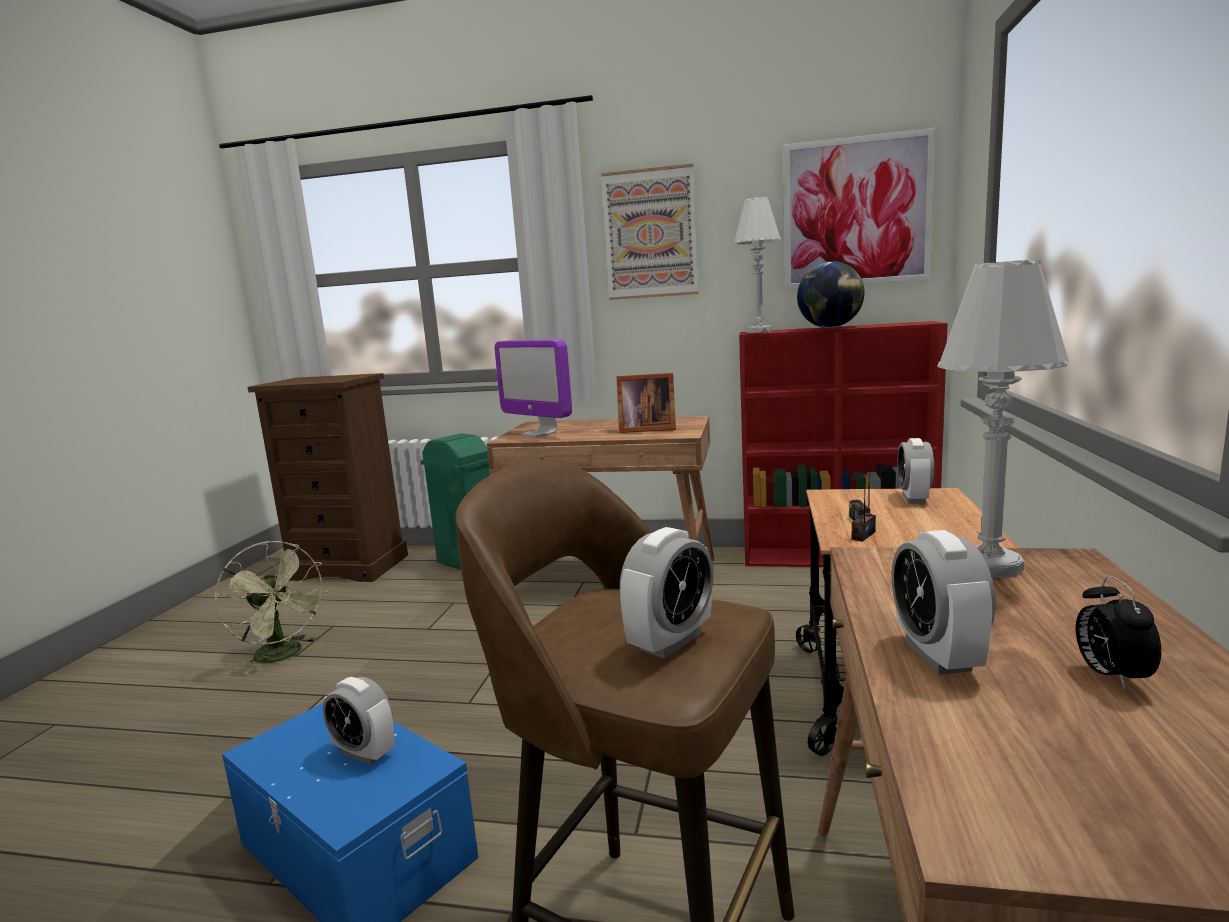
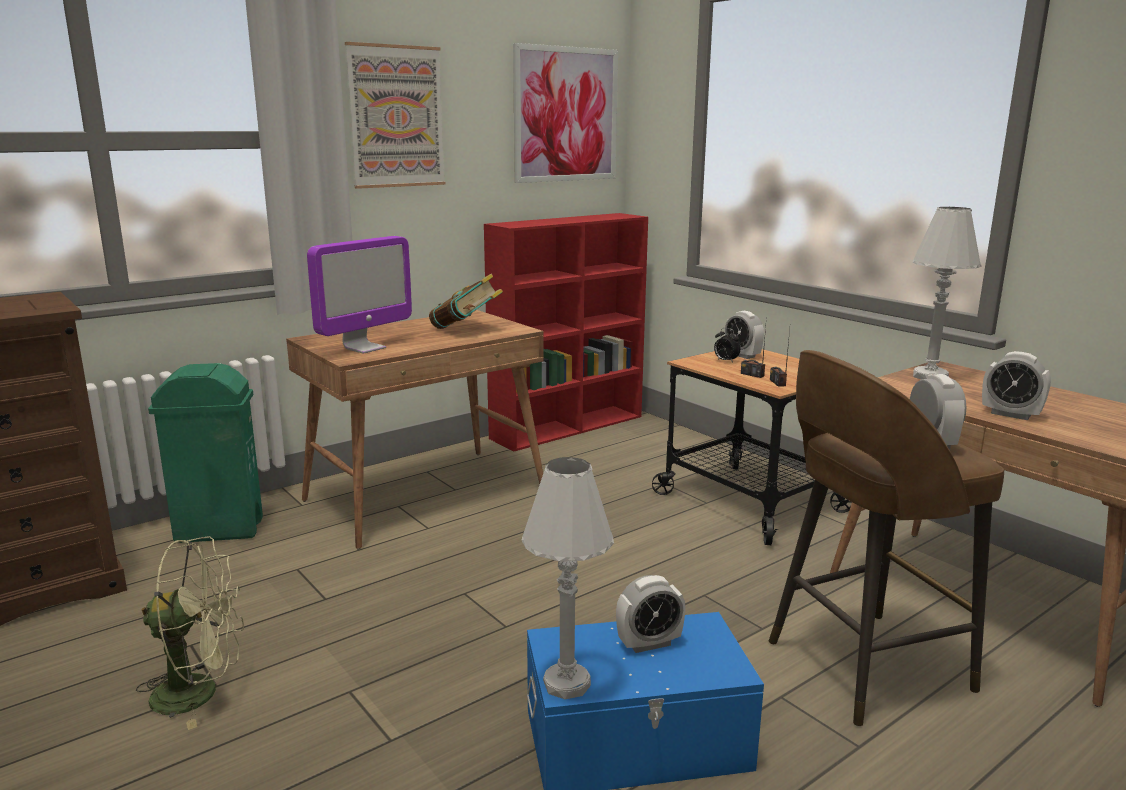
camera: 50 degrees left, 5 degrees up
monitor [494,339,572,437] -> monitor turned 45 degrees counterclockwise [307,236,412,354]
picture frame [616,373,676,433] -> book [429,274,503,329]
white table lamp [733,197,781,333] -> white table lamp moved to [522,457,614,699]
globe [797,261,864,328] -> none
alarm clock [1076,576,1161,691] -> alarm clock moved to [714,328,741,363]

